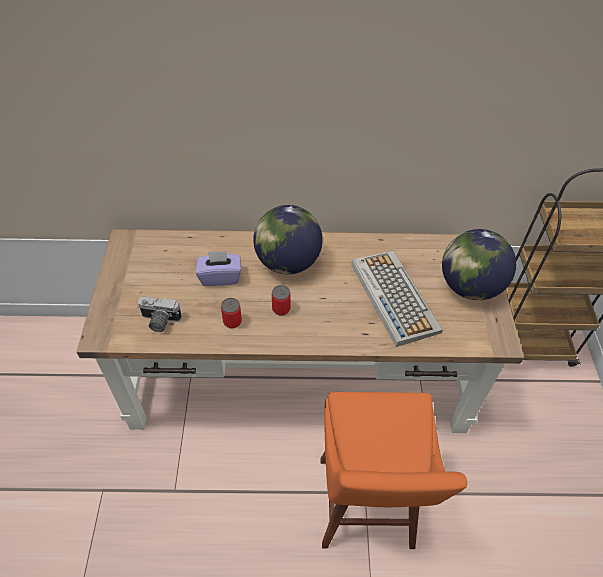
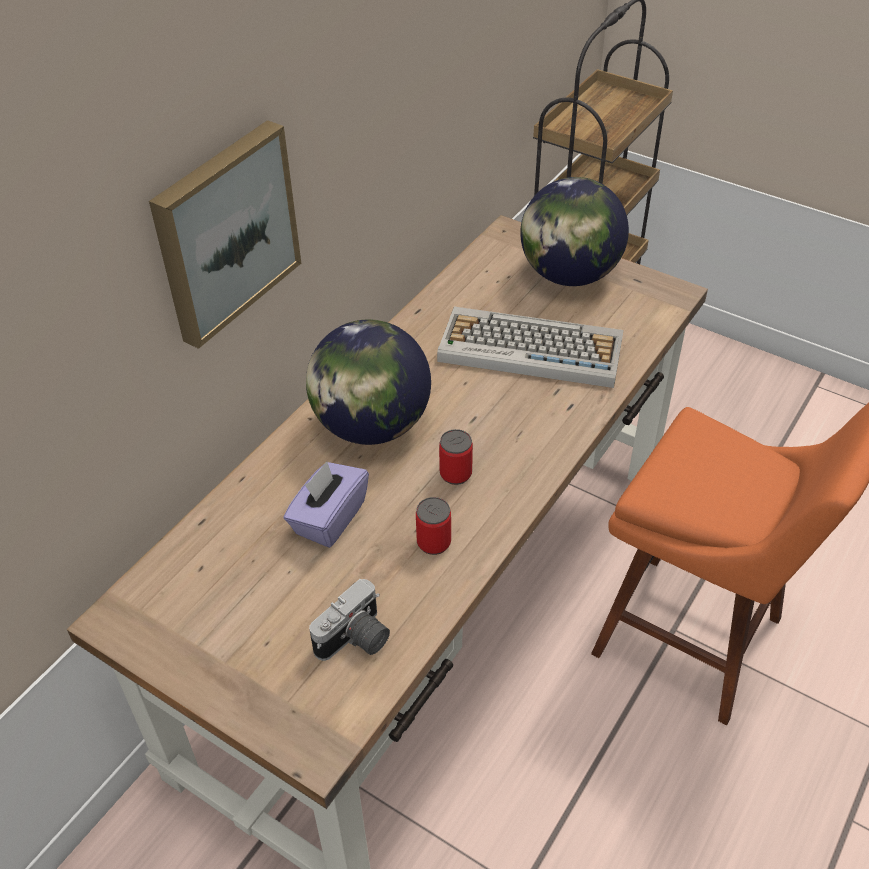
camera: 55 degrees left, 5 degrees down
none -> picture [149,120,301,349]

